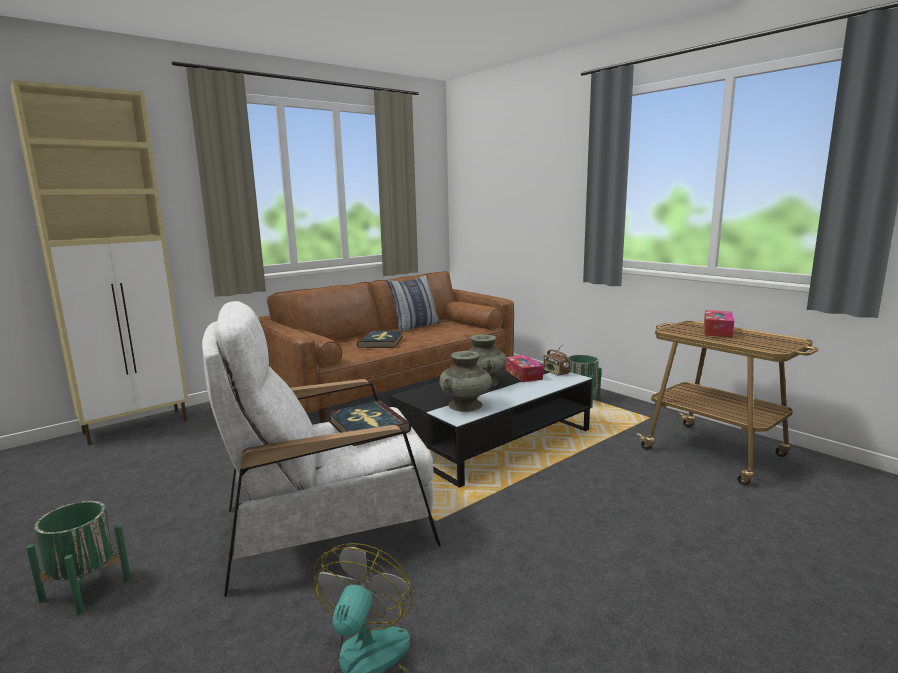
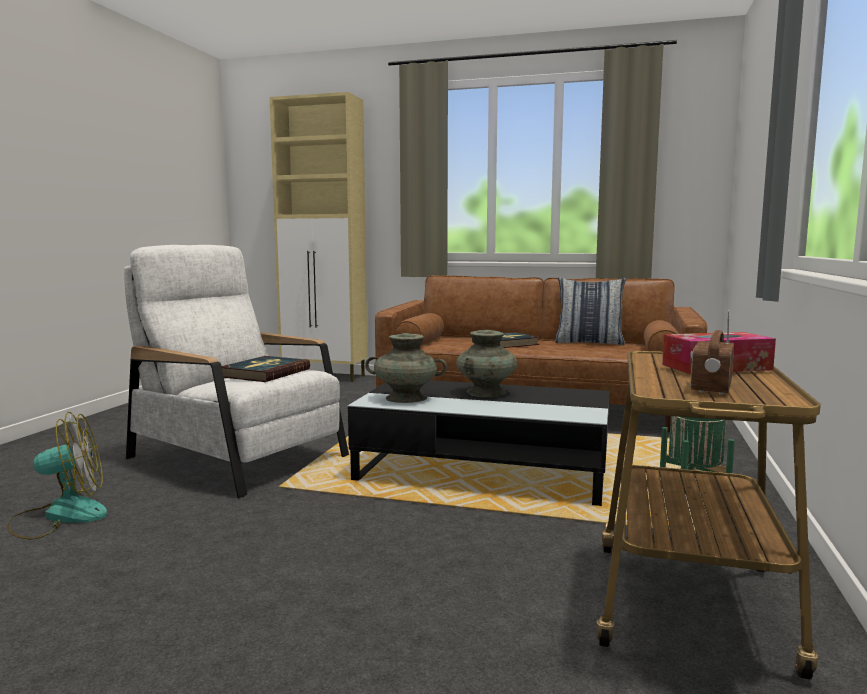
camera: 55 degrees right, 5 degrees down
green planter [26,501,131,615] -> none
tissue box [506,355,543,382] -> none
radio [543,343,570,376] -> radio moved to [690,310,734,394]

